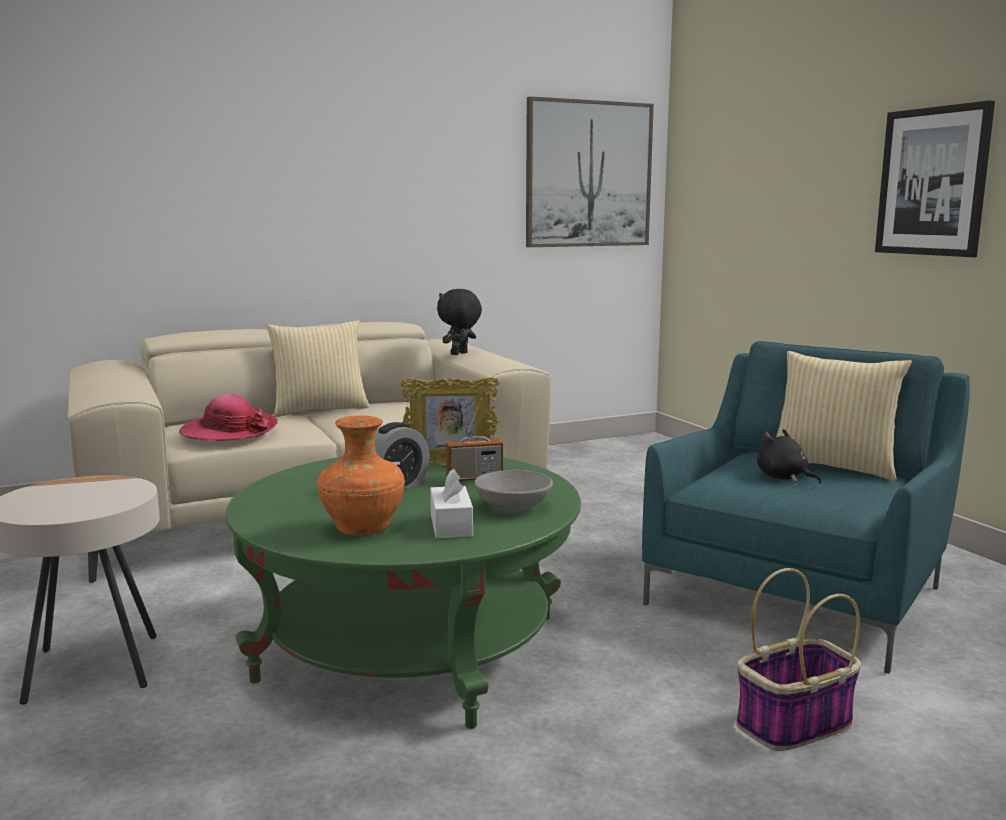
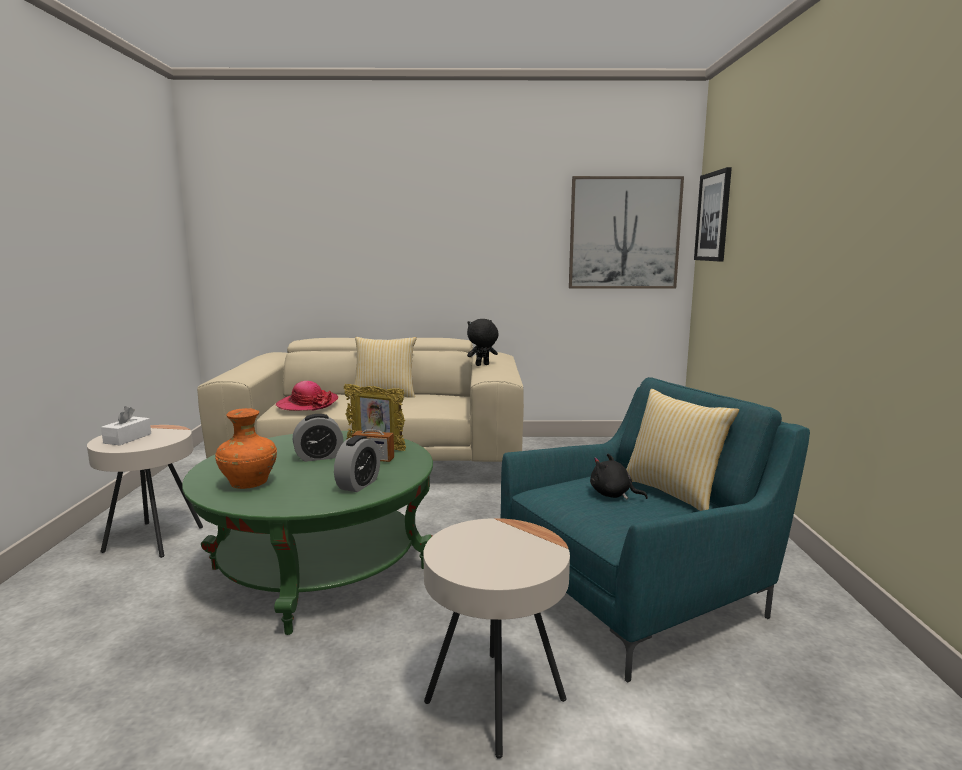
camera: 25 degrees right, 0 degrees up
white tissue box [430,469,473,538] -> white tissue box moved to [101,406,151,445]
grey bowl [474,470,553,511] -> alarm clock [334,435,380,492]
basket [736,568,861,751] -> beige side table [423,518,570,759]
black plush toy [757,429,822,484] -> black plush toy turned 45 degrees counterclockwise [590,454,648,500]
picture [875,100,995,257] -> picture moved to [694,167,732,261]

